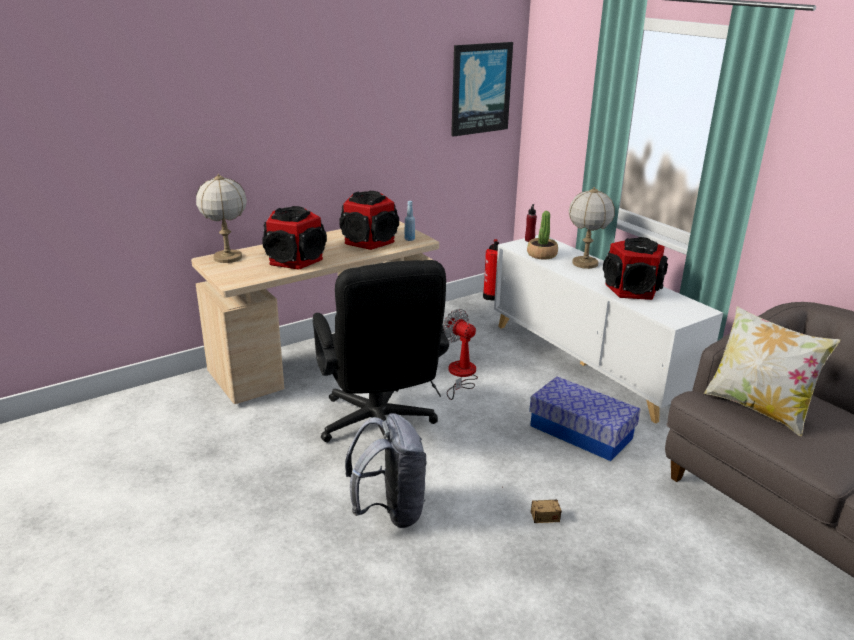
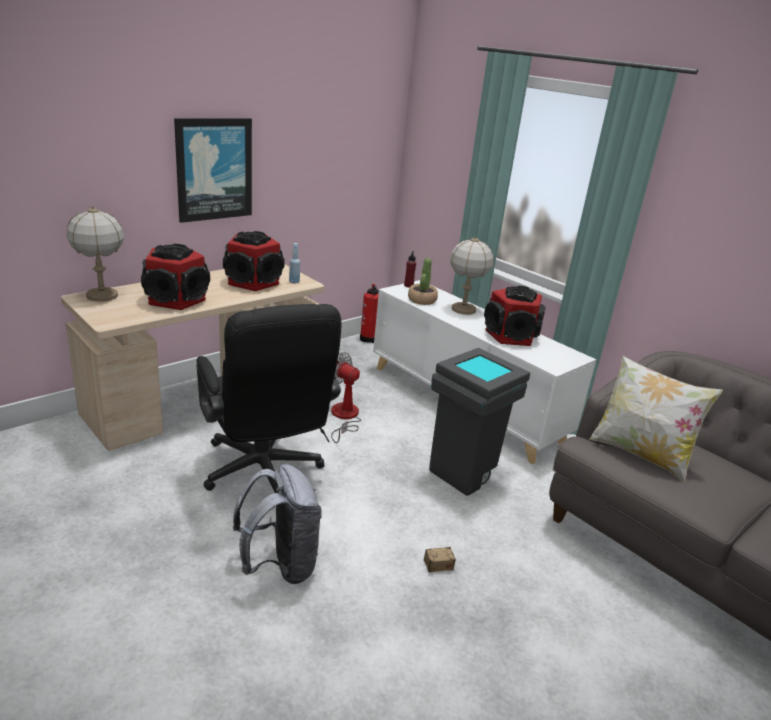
camera: 10 degrees left, 0 degrees up
picture [451,42,513,137] -> picture moved to [174,118,252,223]
storage box [529,377,641,461] -> grey trash can [429,348,530,496]

